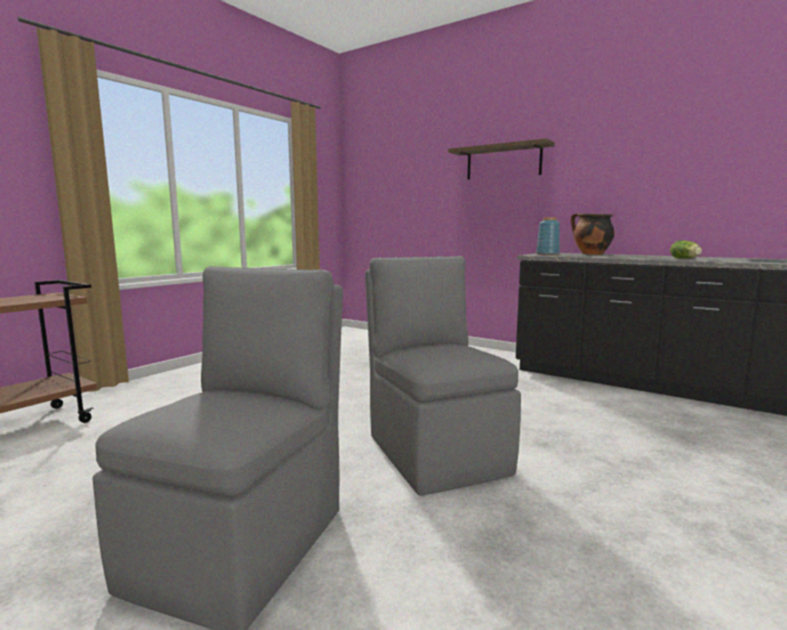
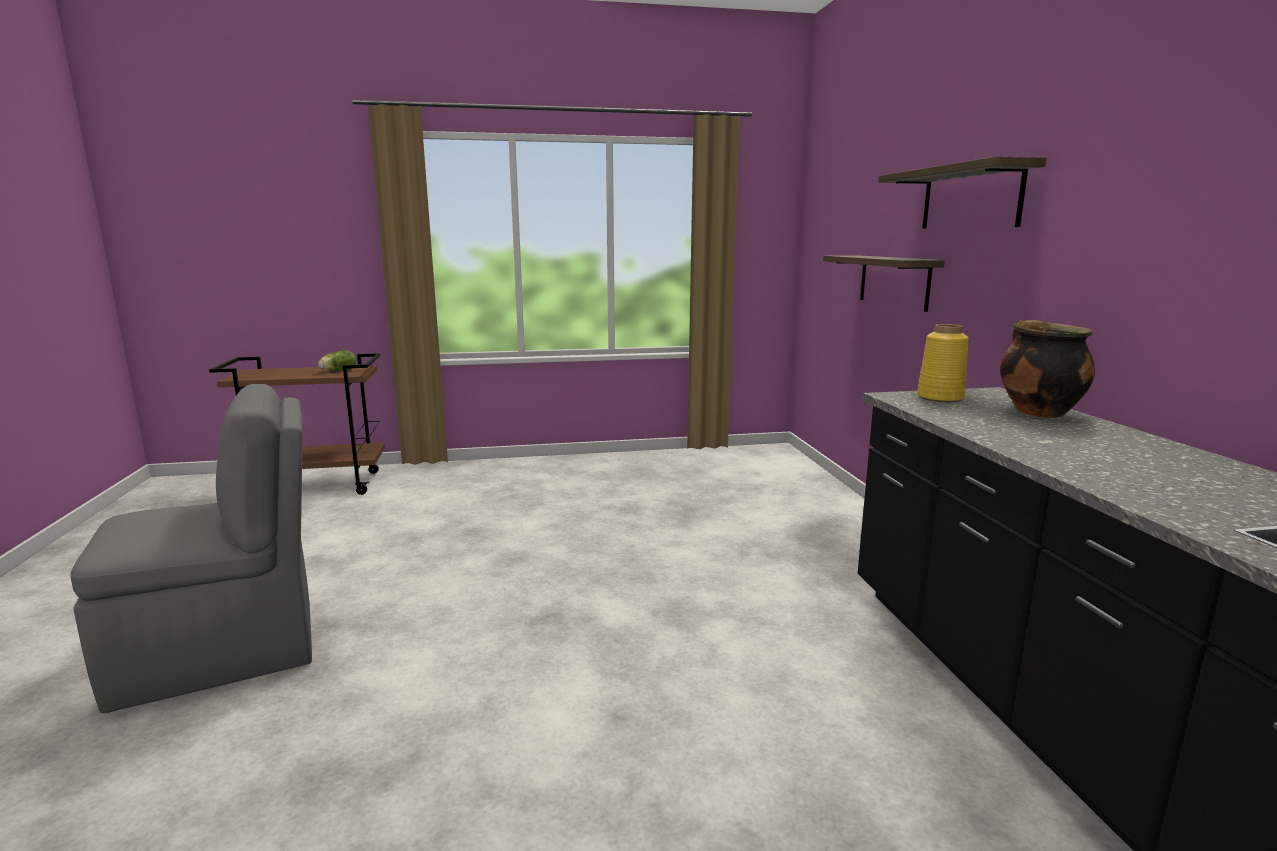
camera: 45 degrees right, 5 degrees up
grey chair [365,256,521,496] -> none
blue vase [536,217,560,255] -> yellow vase [917,324,969,402]
lettuce [670,240,702,259] -> lettuce moved to [318,350,356,371]
none -> shelf [823,255,945,312]

